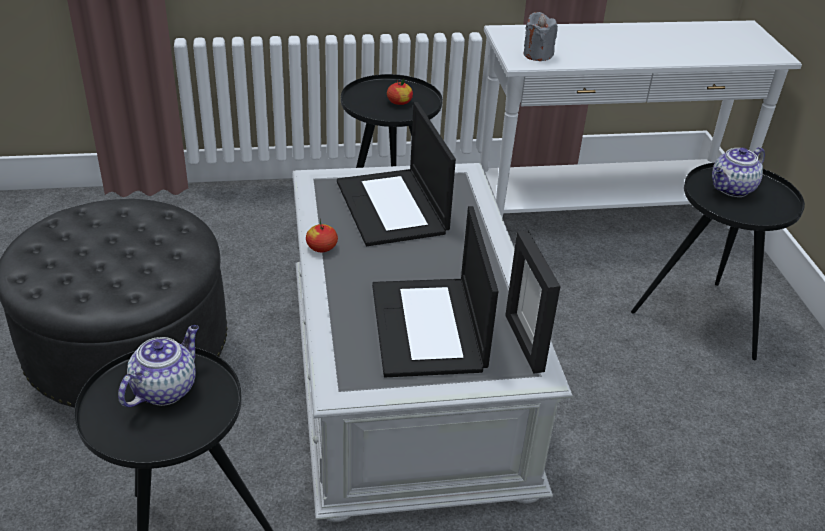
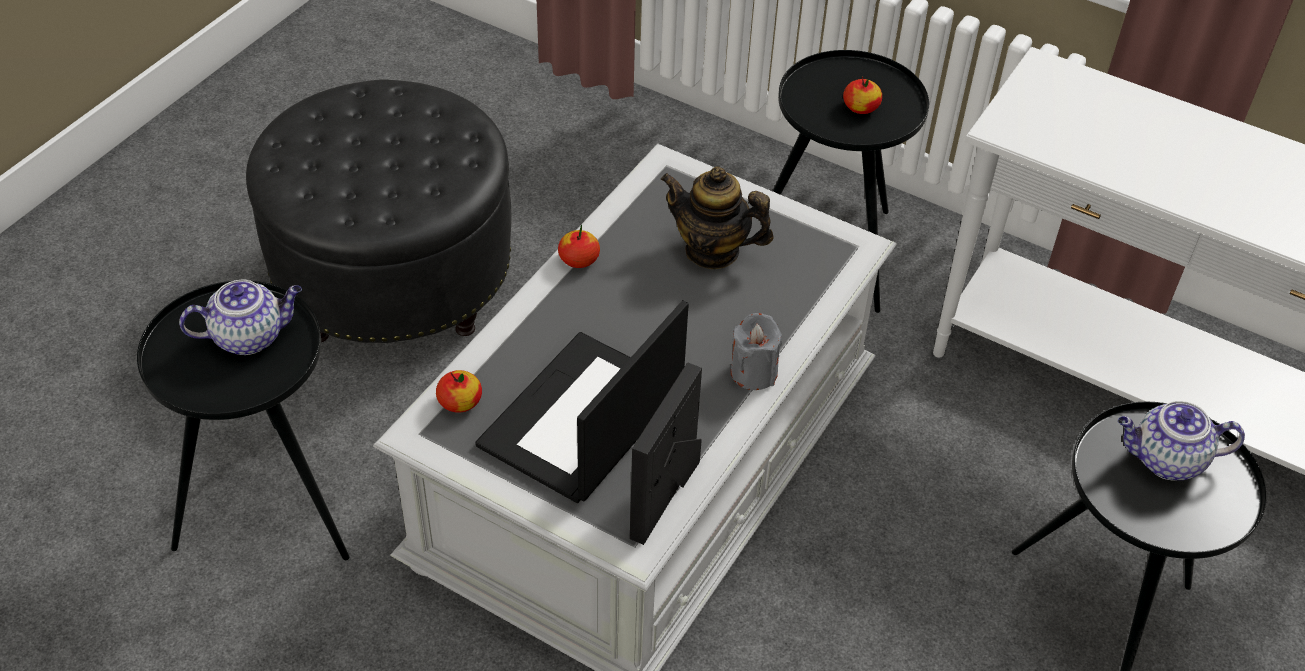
camera: 40 degrees right, 10 degrees up
laptop [337,102,456,246] -> teapot [660,166,774,269]
grey candle [524,12,558,61] -> grey candle moved to [731,313,782,390]
none -> apple [436,370,482,413]

